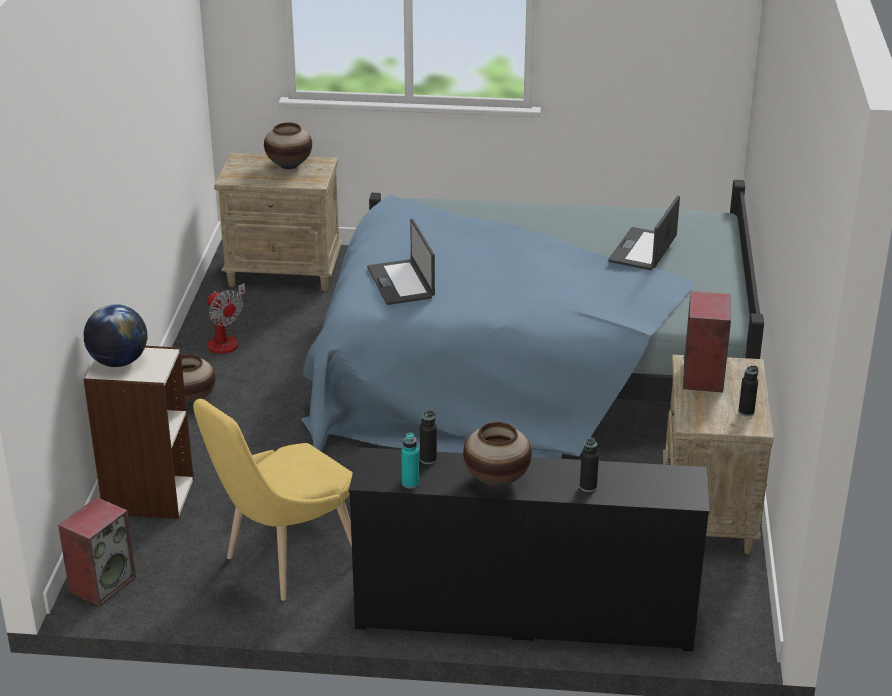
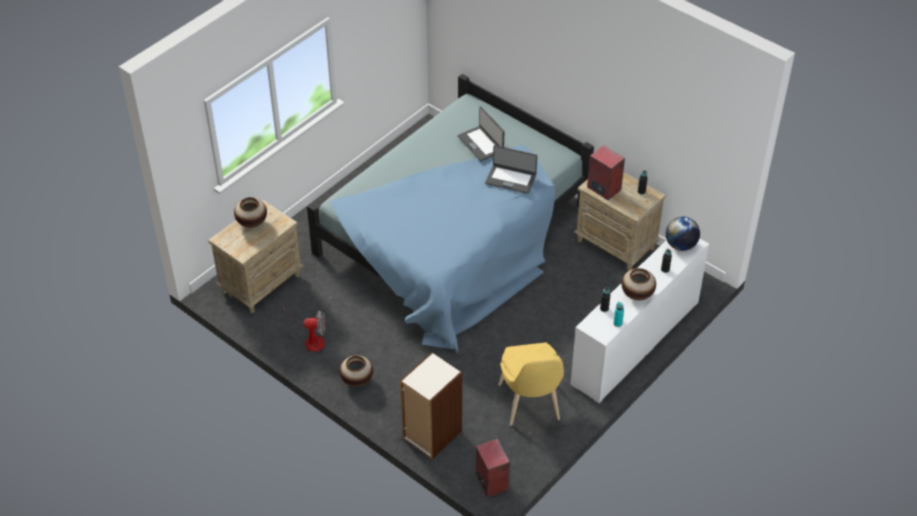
camera: 55 degrees left, 15 degrees up
globe [84,304,147,367] -> globe moved to [666,217,700,251]
black dresser [349,447,710,651] -> white dresser [571,238,709,403]
laptop [367,219,435,305] -> laptop moved to [485,145,537,194]

